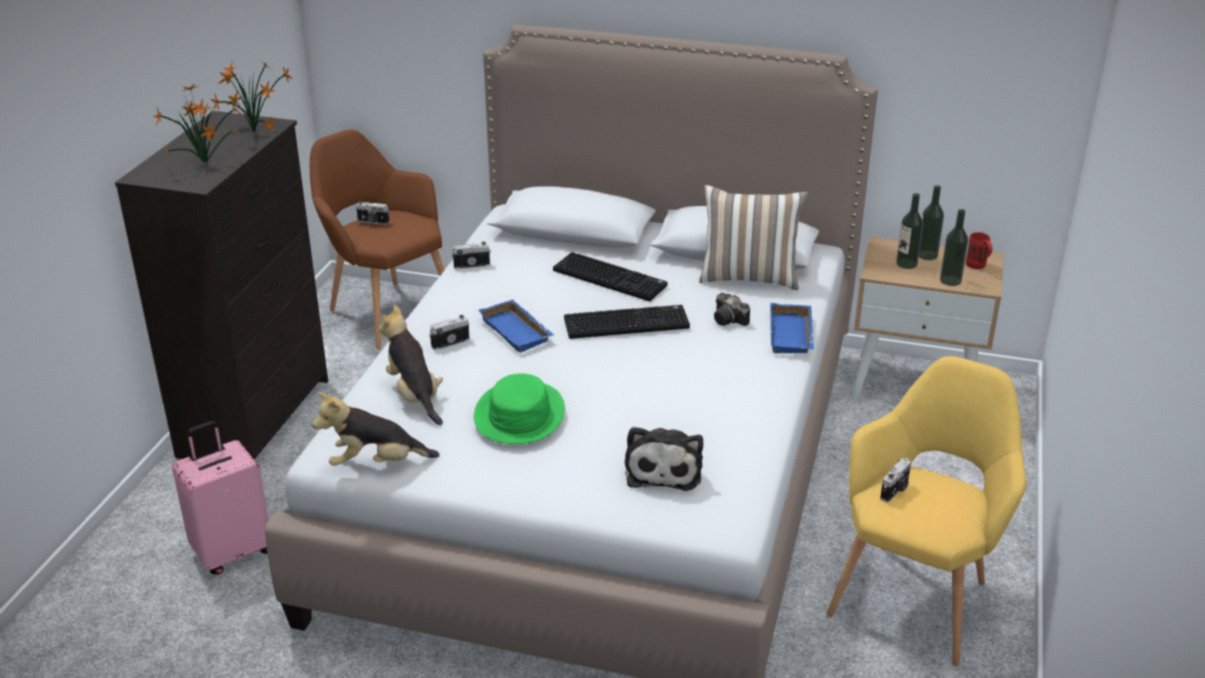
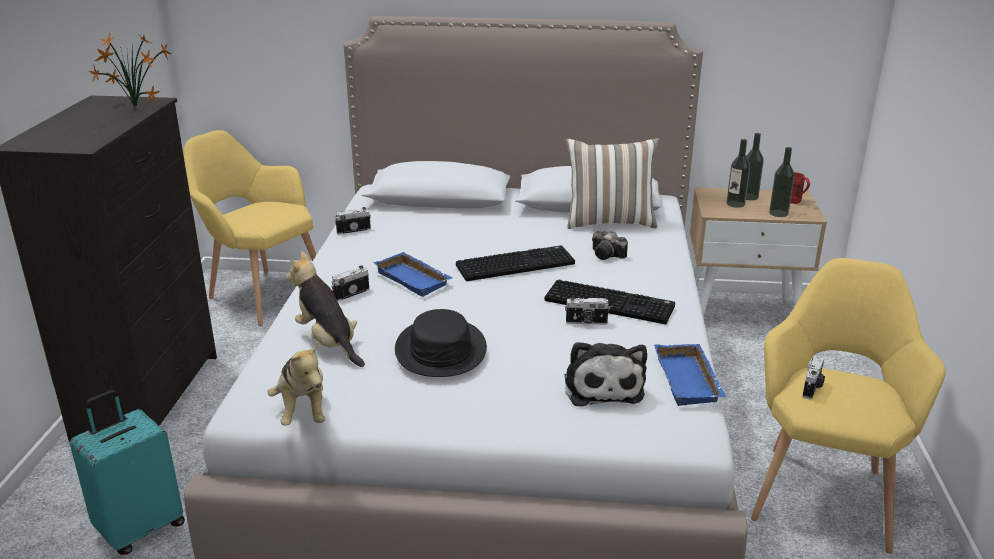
camera: 10 degrees left, 5 degrees down
potted plant [154,84,244,163] -> none
pink suitcase [172,421,269,575] -> turquoise suitcase [70,390,185,555]
brown armchair [310,130,445,349] -> yellow armchair [183,130,316,326]
plush toy [312,392,440,466] -> plush toy turned 90 degrees counterclockwise [268,341,325,426]
camera [356,201,389,225] -> camera moved to [565,297,610,325]
green hat [474,373,565,444] -> black hat [395,309,487,377]
keyboard [553,252,668,301] -> keyboard moved to [545,280,675,324]
blue tray [770,303,814,353] -> blue tray moved to [654,344,726,406]

